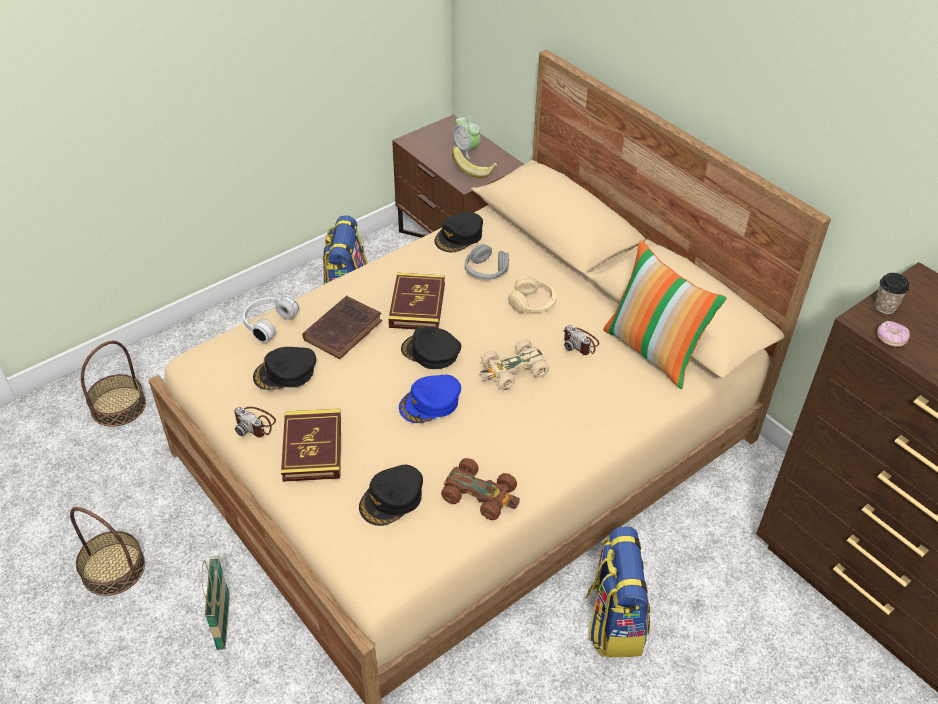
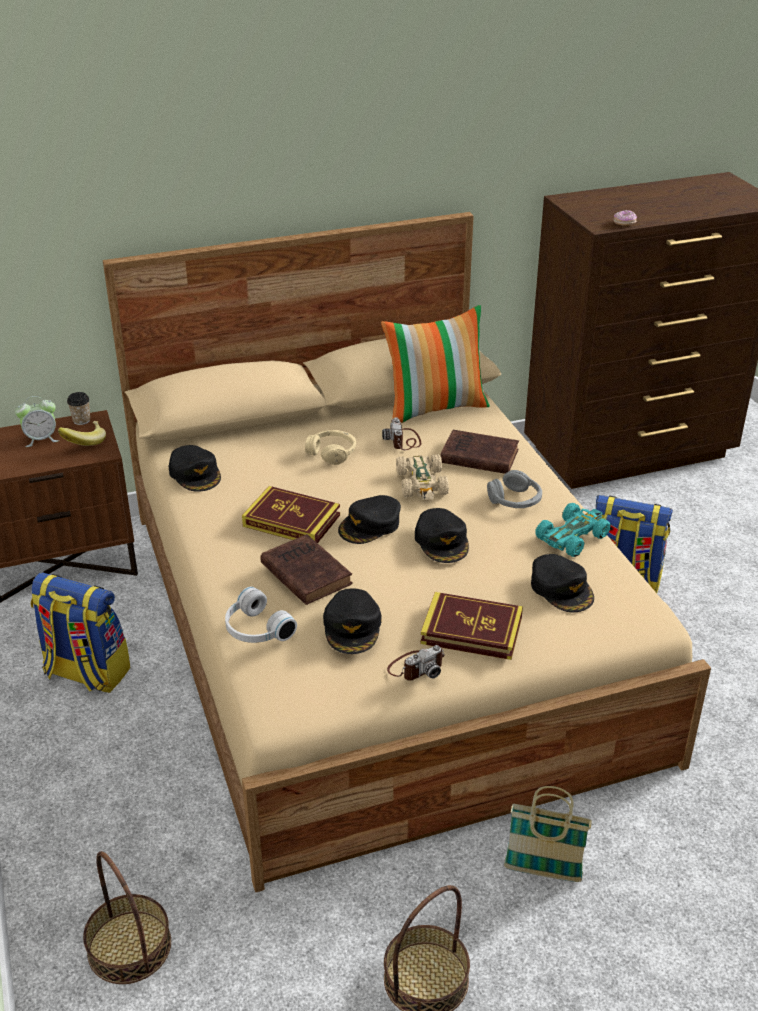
camera: 70 degrees left, 10 degrees down
blue cap [399,375,461,423] -> black cap [415,508,469,563]
brown toy car [441,458,520,520] -> turquoise toy car [535,503,611,557]
grey headphones [465,244,509,280] -> grey headphones moved to [487,470,542,508]
camera [563,325,600,355] -> camera turned 105 degrees clockwise [382,418,421,450]
cup [875,273,909,314] -> cup moved to [67,392,90,425]
none -> brown book [440,430,519,474]

